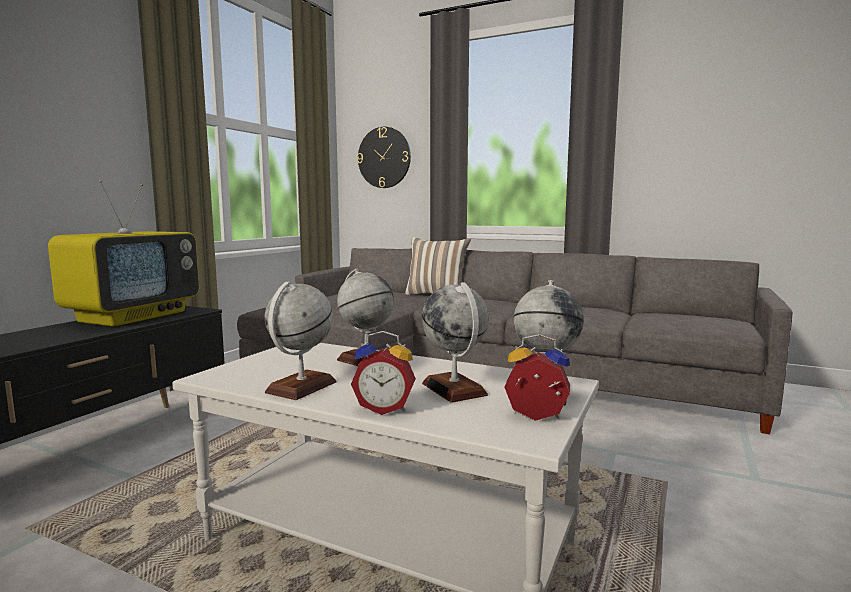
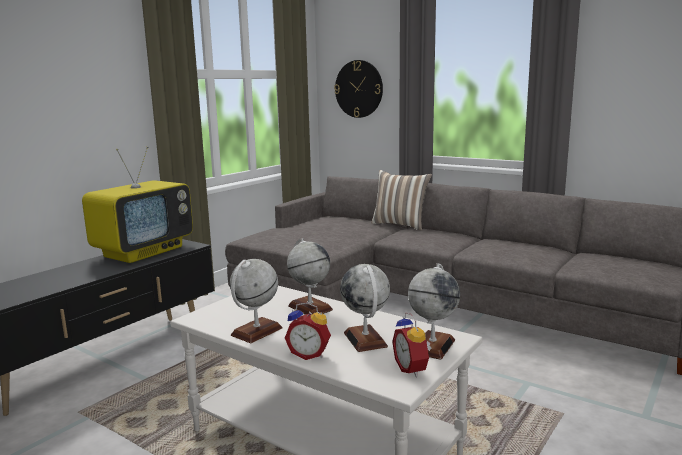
camera: 10 degrees right, 5 degrees up
alarm clock [504,334,570,421] -> alarm clock turned 135 degrees counterclockwise [392,312,432,377]

